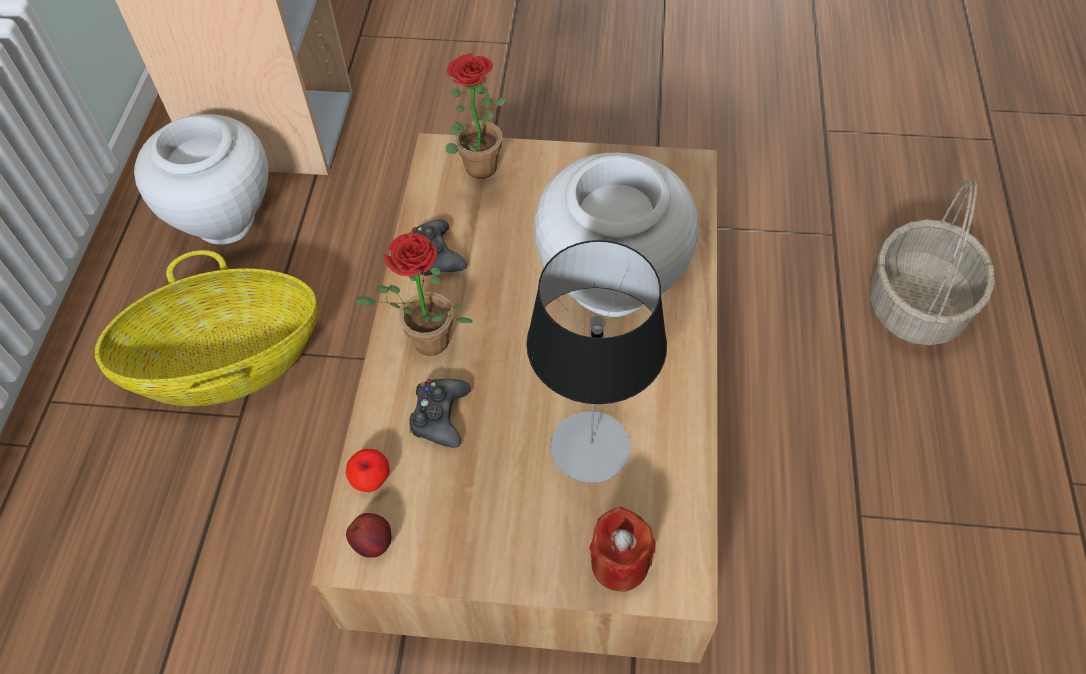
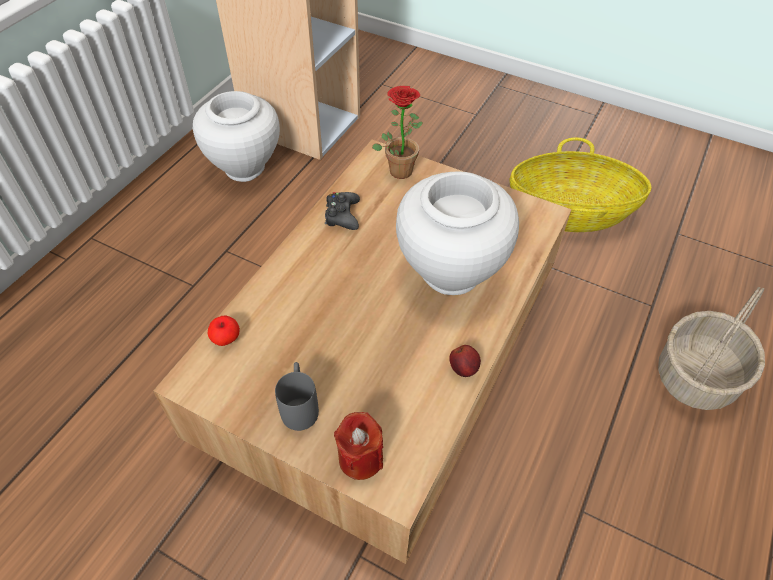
camera: 20 degrees right, 5 degrees down
basket [95,250,318,406] -> basket moved to [510,137,651,232]
apple [346,513,391,558] -> apple moved to [449,345,481,377]
potted plant [354,233,472,356] -> none
black game controller [409,379,471,448] -> none
table lamp [526,240,667,483] -> none
none -> grey mug [275,362,319,431]

